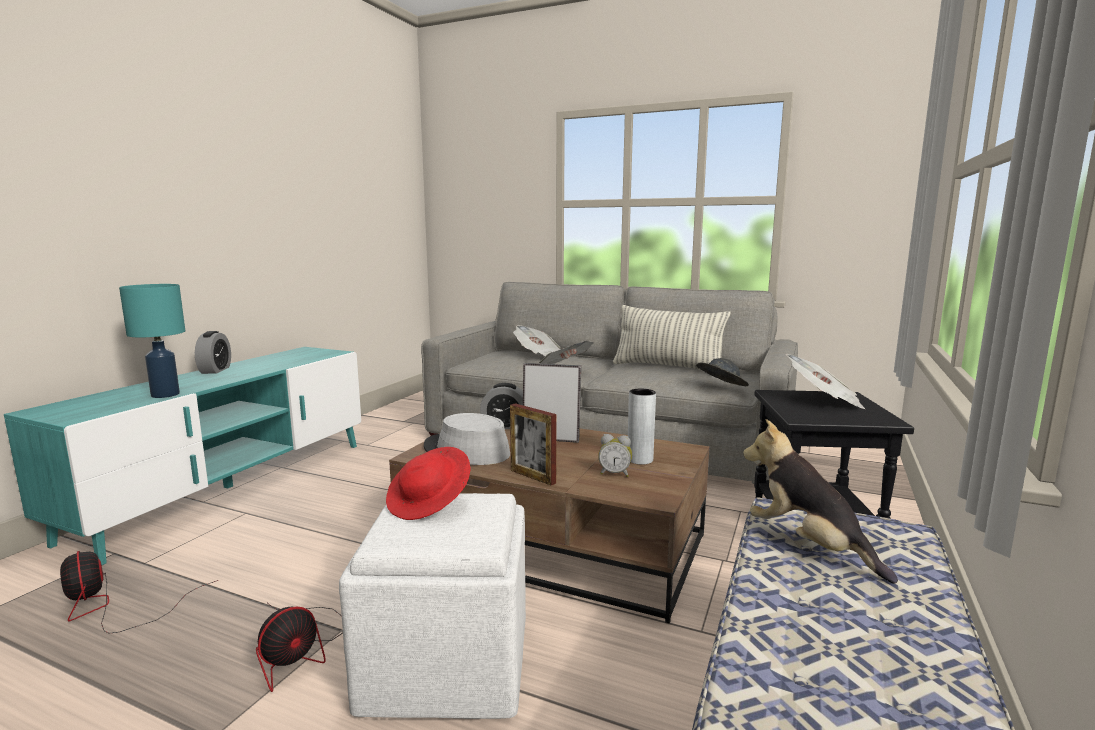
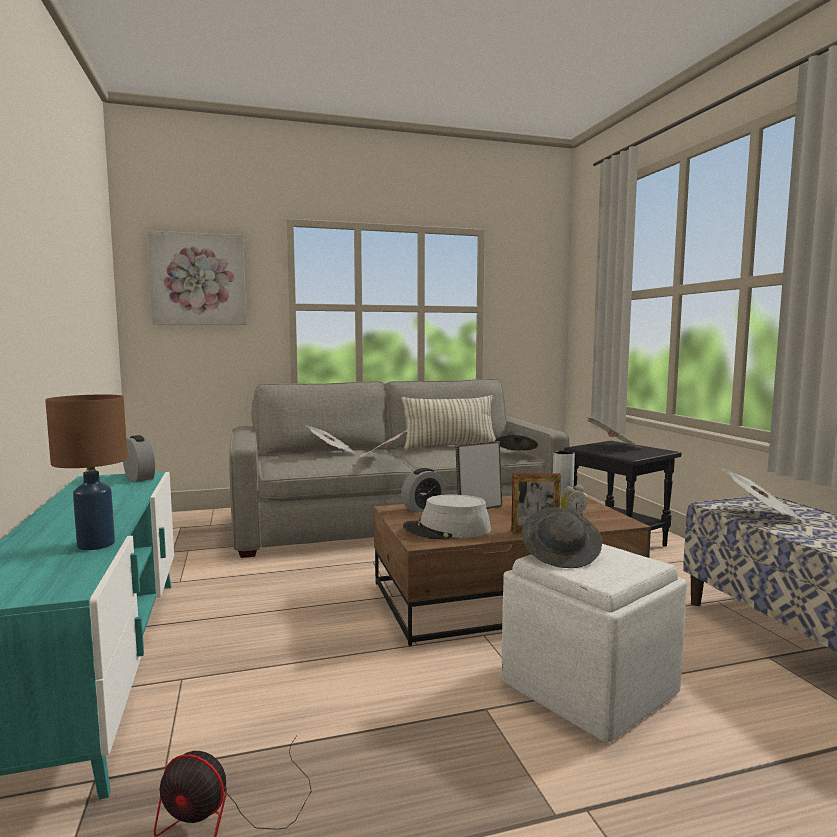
camera: 40 degrees left, 5 degrees down
turquoise table lamp [119,284,185,398] -> brown table lamp [45,394,128,550]
alarm clock [195,331,231,374] -> alarm clock moved to [123,435,155,482]
fan [256,602,342,692] -> none
red hat [386,447,471,520] -> grey hat [522,507,602,568]
plush toy [743,419,898,584] -> newspaper [722,469,806,522]
none -> picture [147,231,247,325]

